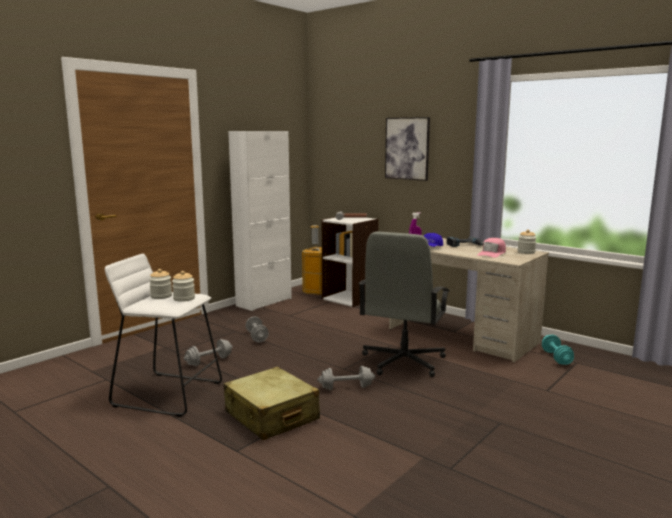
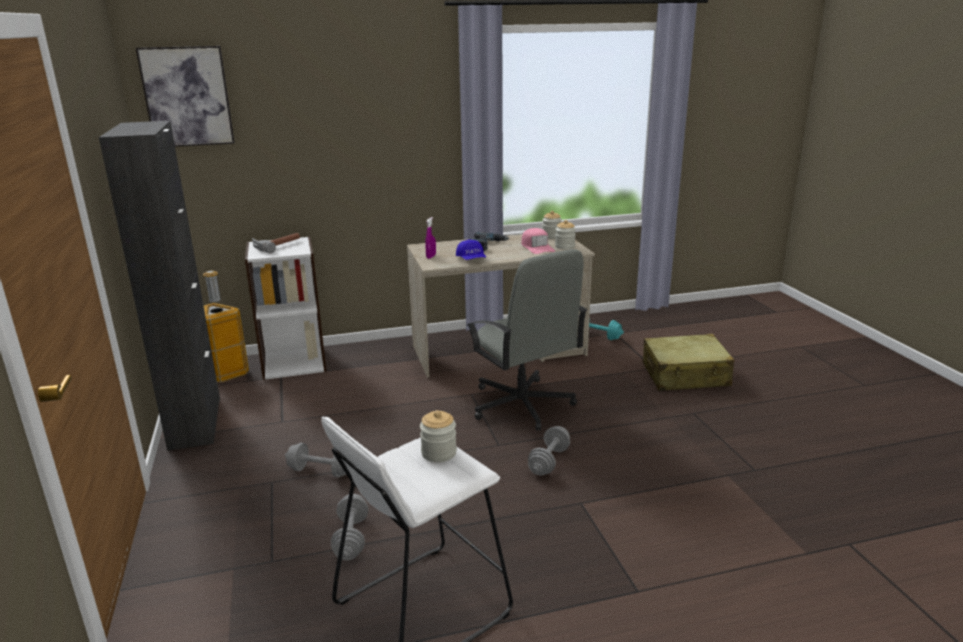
camera: 55 degrees left, 10 degrees up
jar [149,269,172,299] -> jar moved to [555,220,576,249]
beige suitcase [224,367,320,440] -> beige suitcase moved to [643,334,734,391]
white cabinet [228,131,292,311] -> black cabinet [99,121,220,451]
picture [385,117,430,181] -> picture moved to [136,46,235,147]

